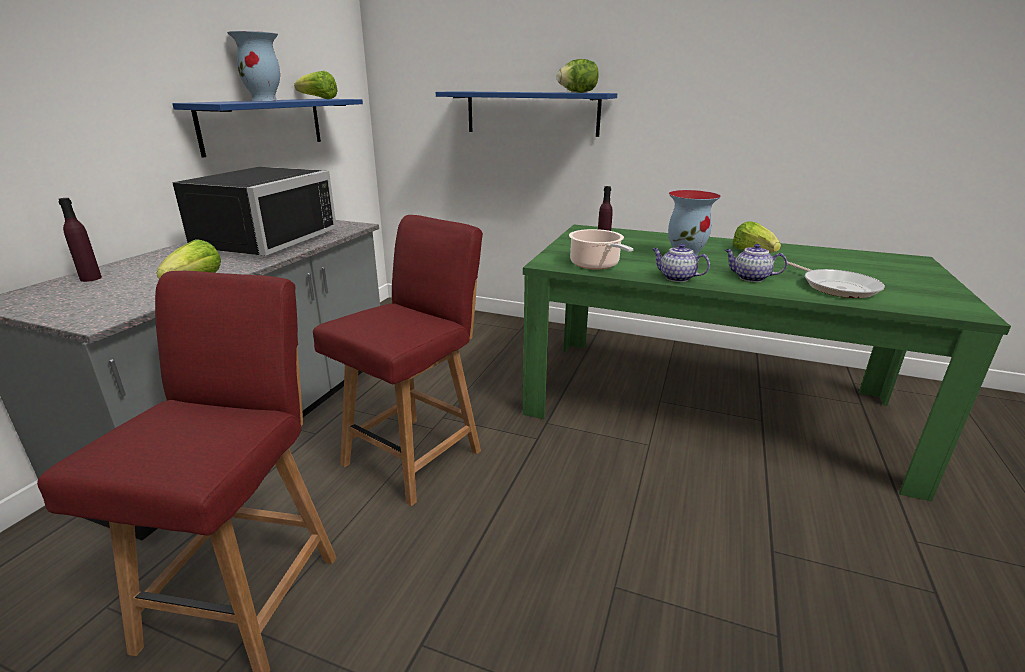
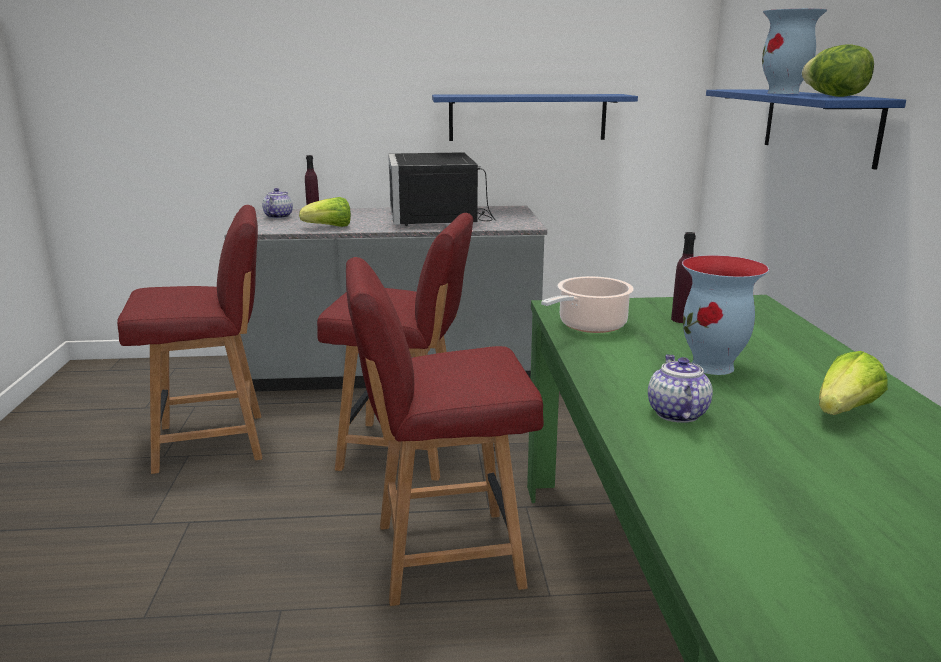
camera: 65 degrees right, 5 degrees down
black microwave [172,167,337,256] -> black microwave turned 90 degrees clockwise [388,152,496,226]
vase [227,31,280,101] -> vase moved to [762,8,827,94]
lettuce [294,71,337,99] -> none
teapot [652,244,710,282] -> teapot moved to [262,188,293,219]
frying pan [784,261,885,298] -> none
none -> red chair [346,257,544,606]

